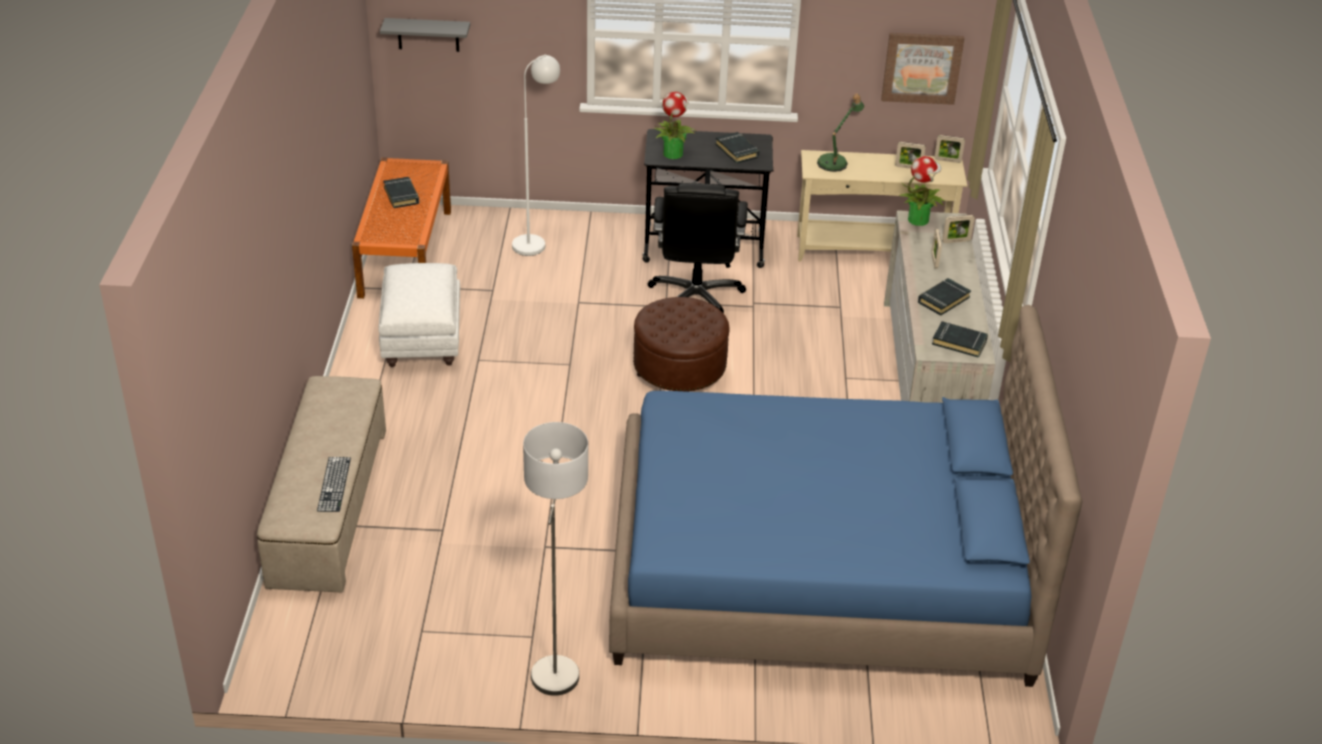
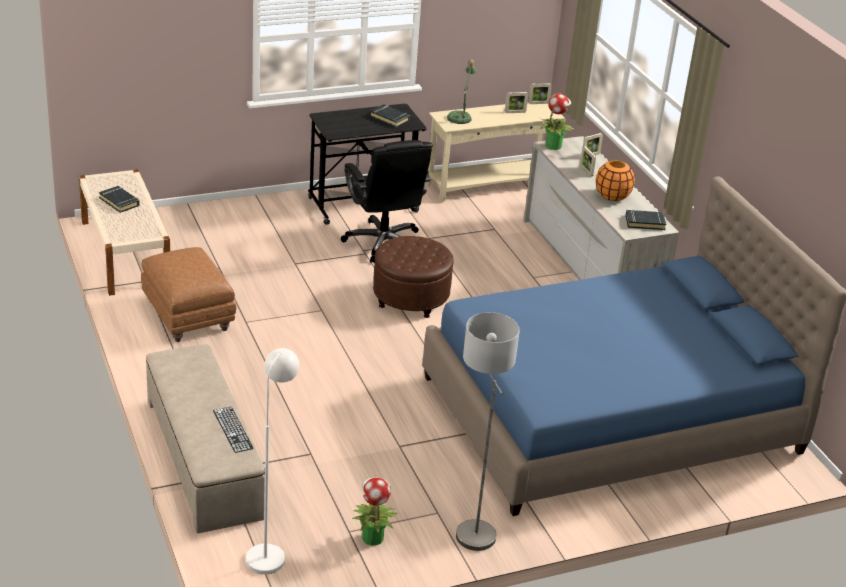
camera: 25 degrees left, 5 degrees down
orange bench [352,157,451,299] -> beige bench [79,169,170,296]
white ottoman [378,263,460,367] -> brown ottoman [141,247,236,342]
grey shelf [380,18,470,52] -> none
white floor lamp [512,54,560,256] -> white floor lamp moved to [246,348,299,574]
potted plant [654,92,696,159] -> potted plant moved to [352,478,398,545]
picture [881,33,965,105] -> none
black book [918,278,971,316] -> orange vase [596,161,635,201]

